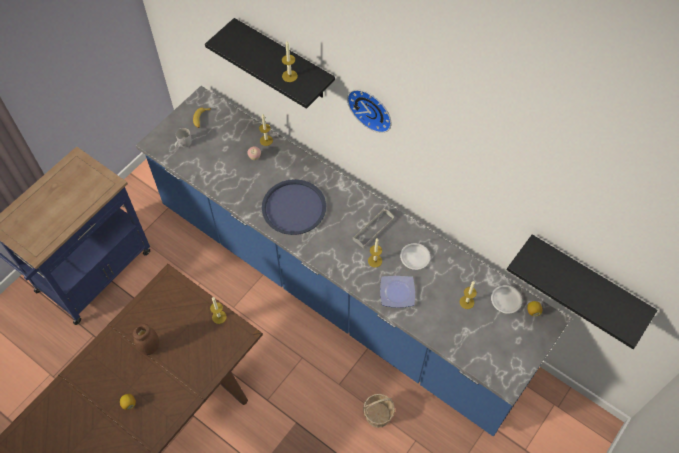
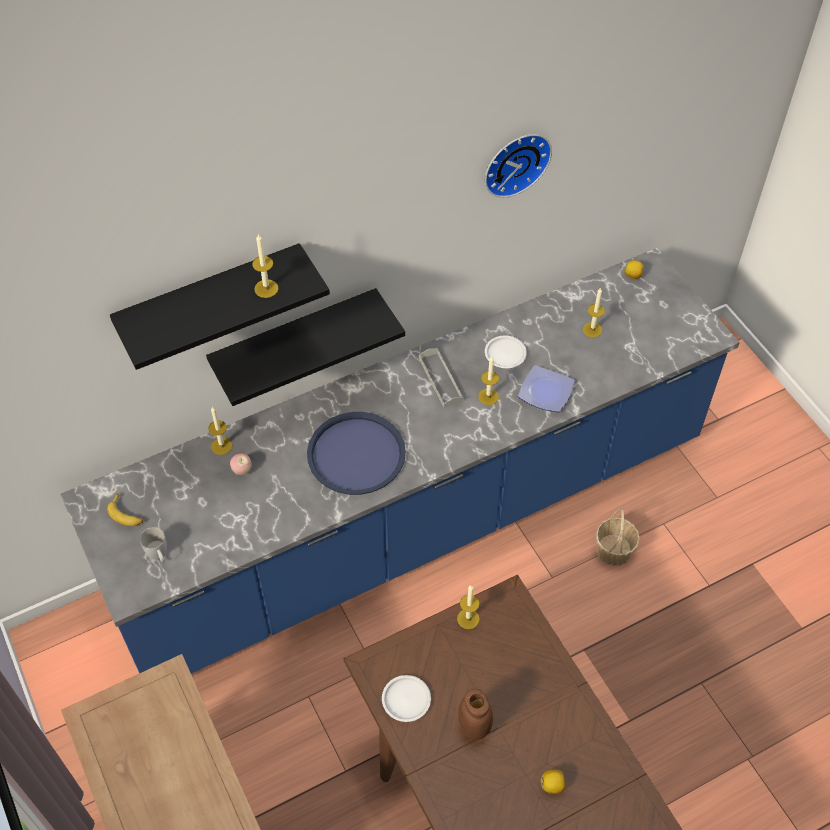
camera: 65 degrees left, 5 degrees down
wall clock [347,89,392,133] -> wall clock moved to [485,134,552,198]
white plate [491,285,522,314] -> white plate moved to [382,675,431,722]
black shelf [507,234,658,349] -> black shelf moved to [206,288,405,406]

